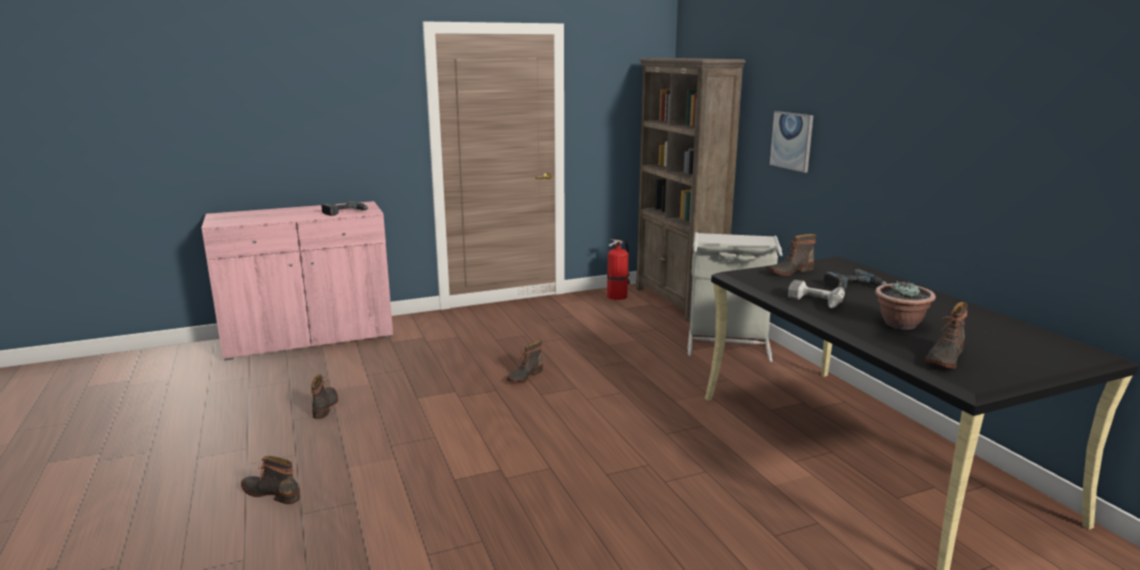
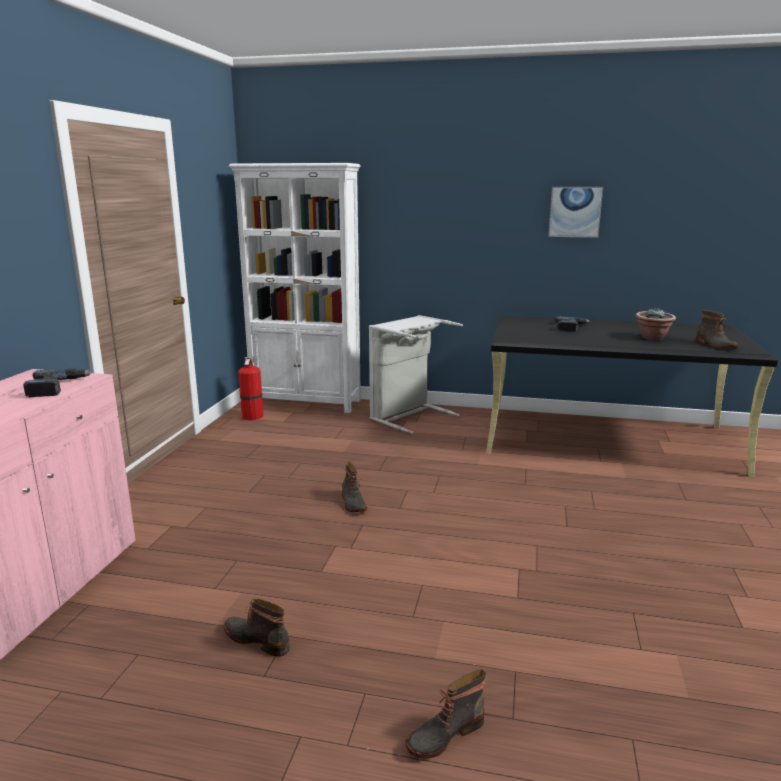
camera: 55 degrees left, 0 degrees up
brown bookcase [636,58,746,322] -> white bookcase [229,163,361,413]
boot [768,234,816,276] -> none
picture [770,111,813,173] -> picture moved to [548,187,603,238]
power drill [788,280,845,308] -> none

